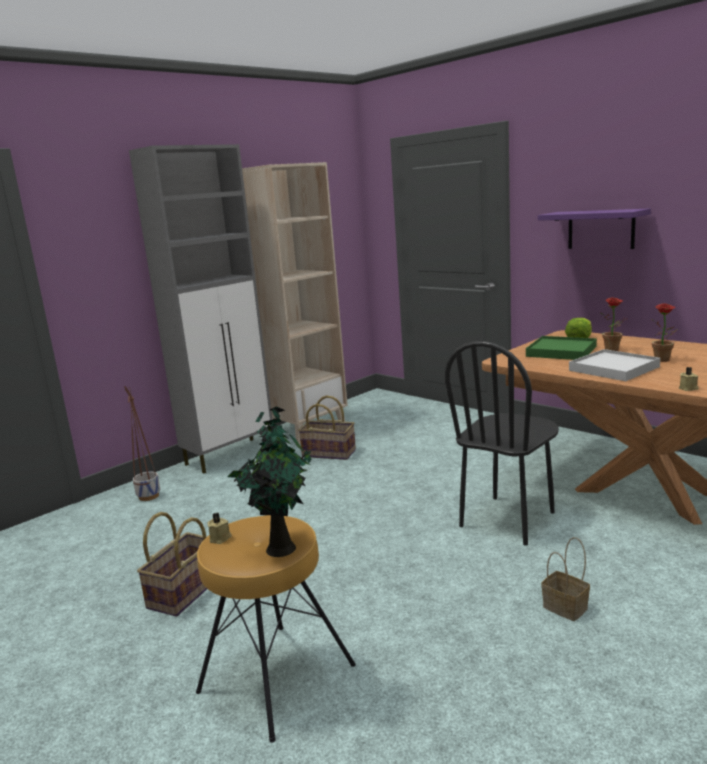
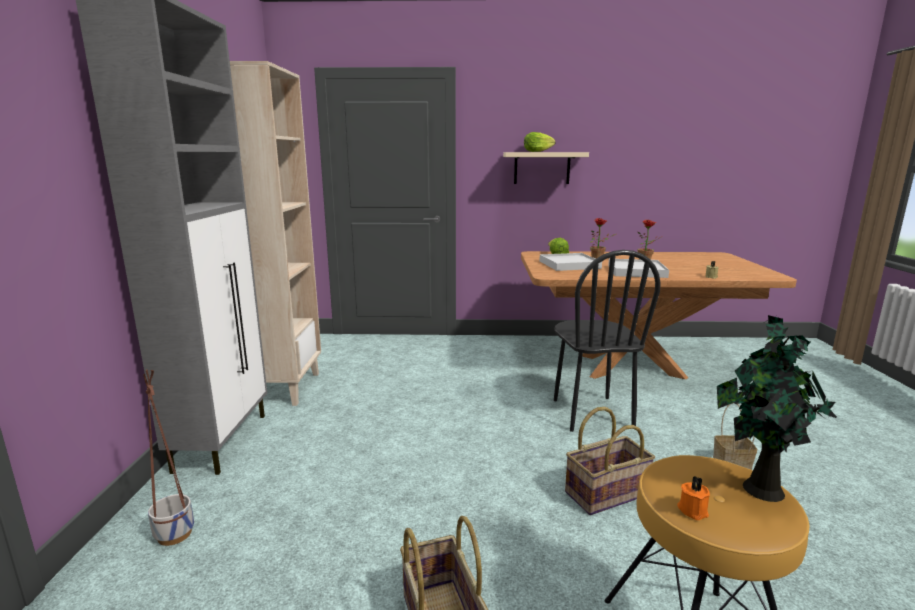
camera: 45 degrees left, 0 degrees up
beige candle [207,513,232,544] -> orange candle [677,476,710,520]
basket [298,395,356,460] -> basket moved to [565,407,655,515]
green tray [526,336,597,360] -> white tray [539,253,602,271]
purple shelf [538,208,651,249] -> beige shelf [503,152,589,184]
none -> lettuce [524,132,556,152]

